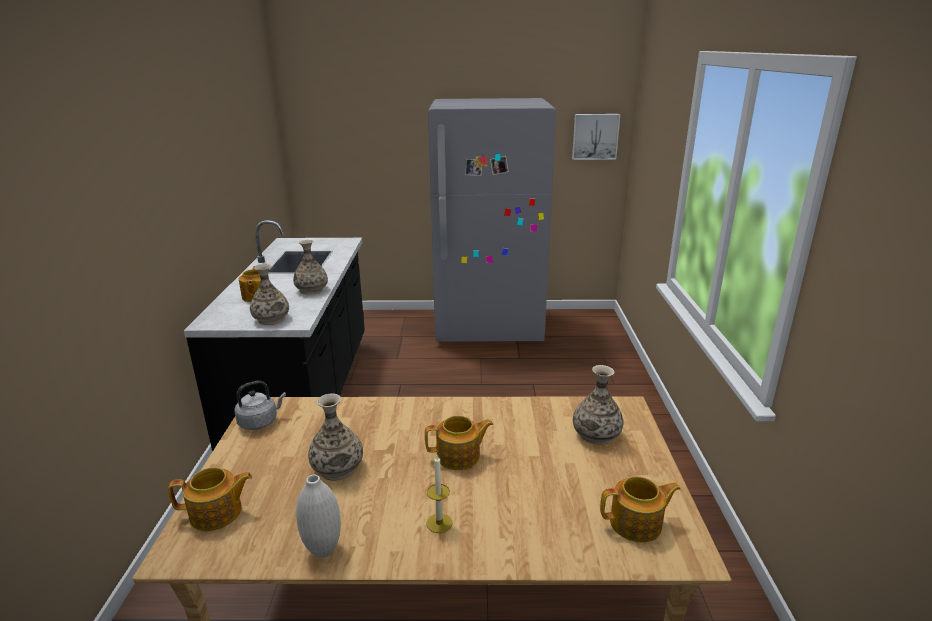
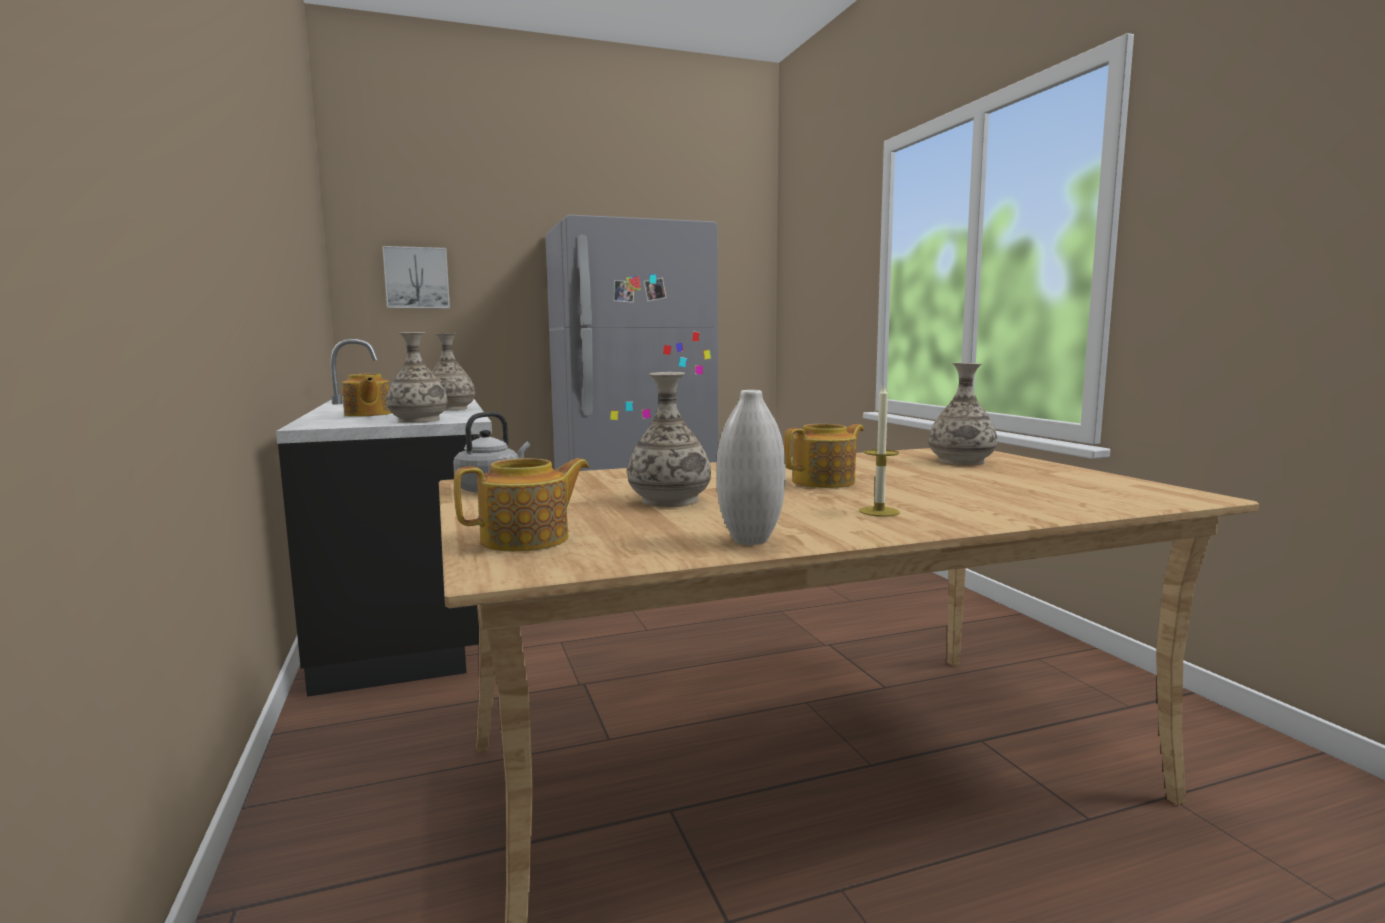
camera: 20 degrees left, 15 degrees down
picture [572,114,621,160] -> picture moved to [382,246,450,309]
teapot [600,476,680,543] -> none

